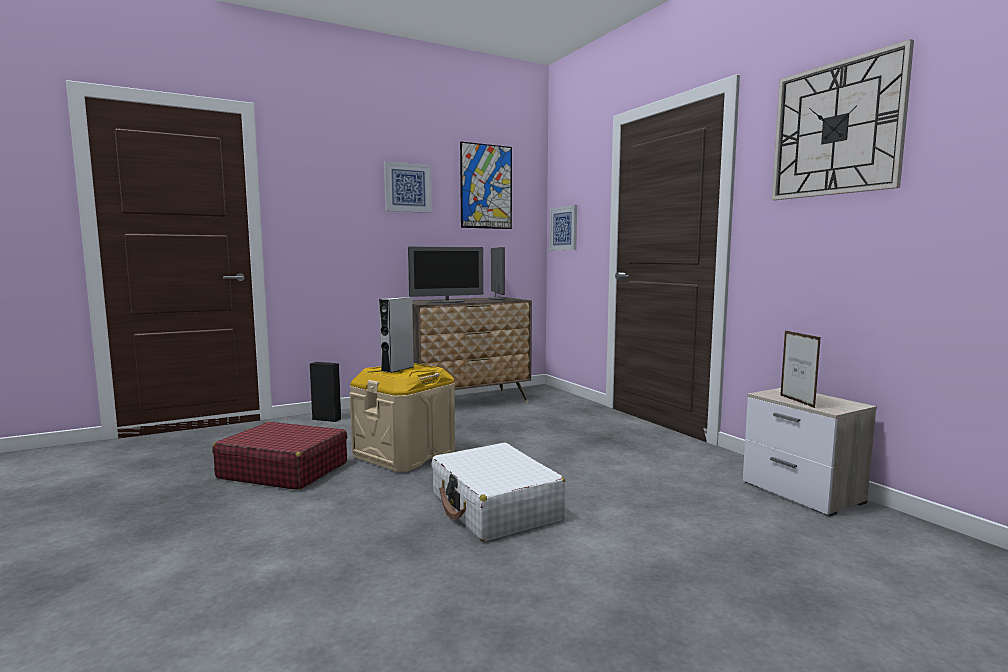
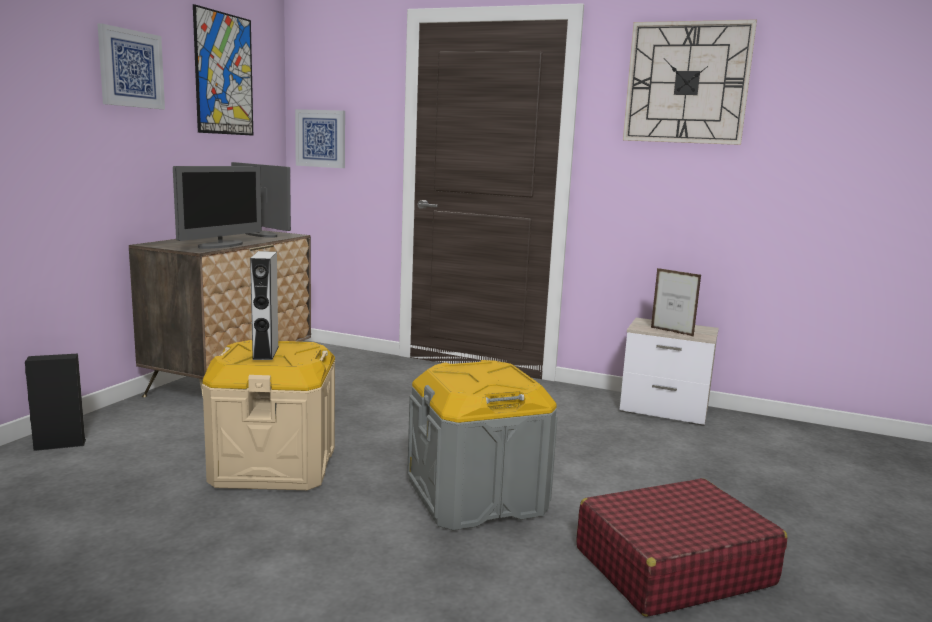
camera: 40 degrees left, 5 degrees up
red suitcase [213,422,347,490] -> red suitcase moved to [576,478,787,617]
white suitcase [431,443,566,542] -> grey storage box [407,360,558,531]

